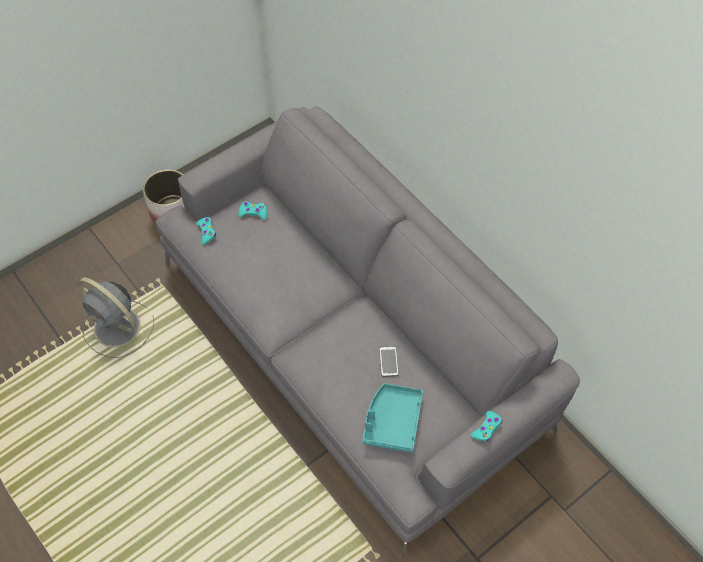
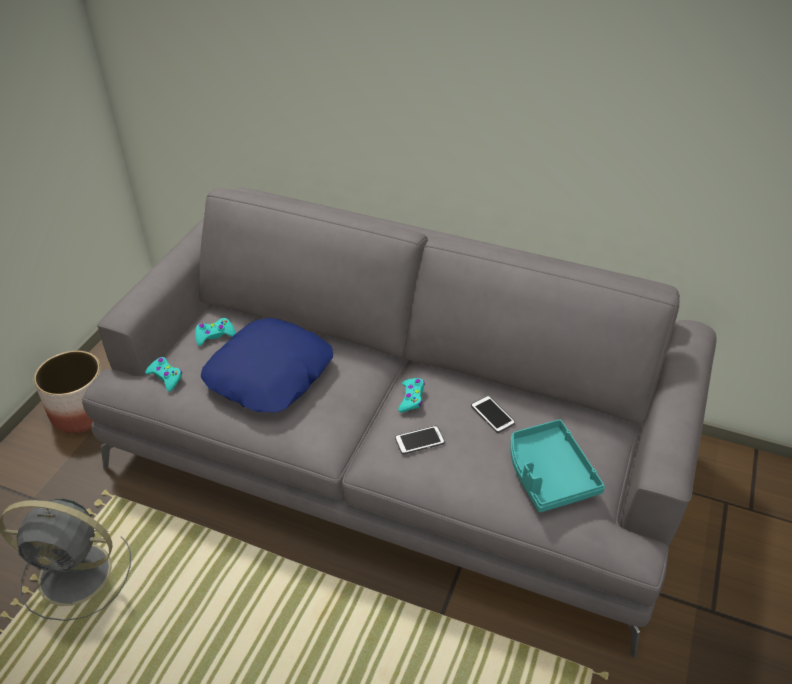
camera: 30 degrees left, 15 degrees down
turquoise game controller [470,411,502,441] -> turquoise game controller moved to [398,378,425,412]
none -> blue pillow [201,318,333,412]
none -> phone [395,426,445,455]

